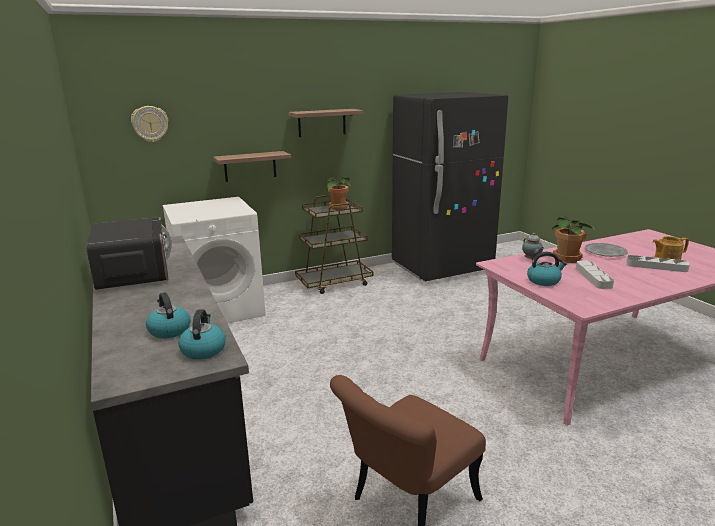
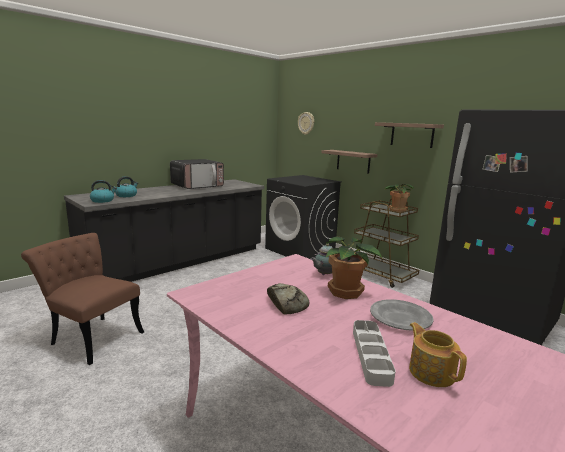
camera: 70 degrees right, 5 degrees down
white washing machine [163,197,266,323] -> black washing machine [265,175,342,259]
kettle [527,252,567,286] -> none
grey tray [576,261,614,289] -> bread [267,283,310,315]

